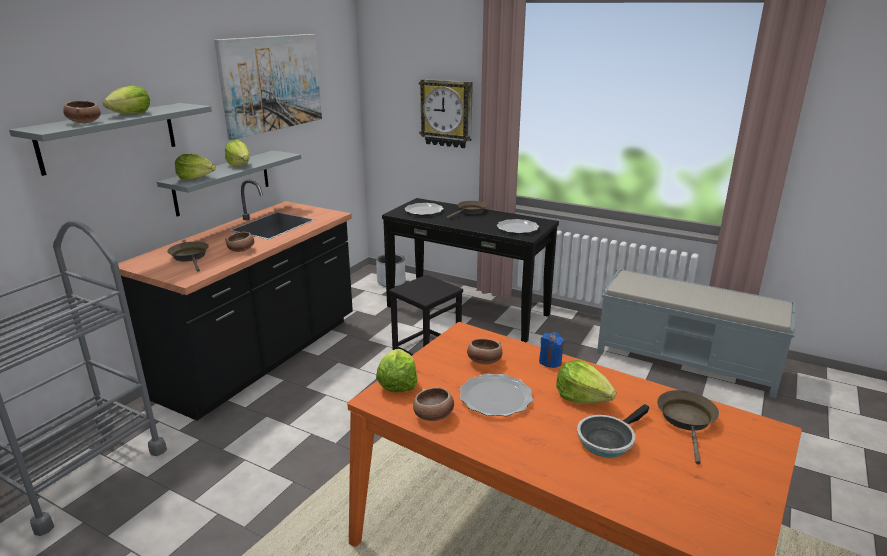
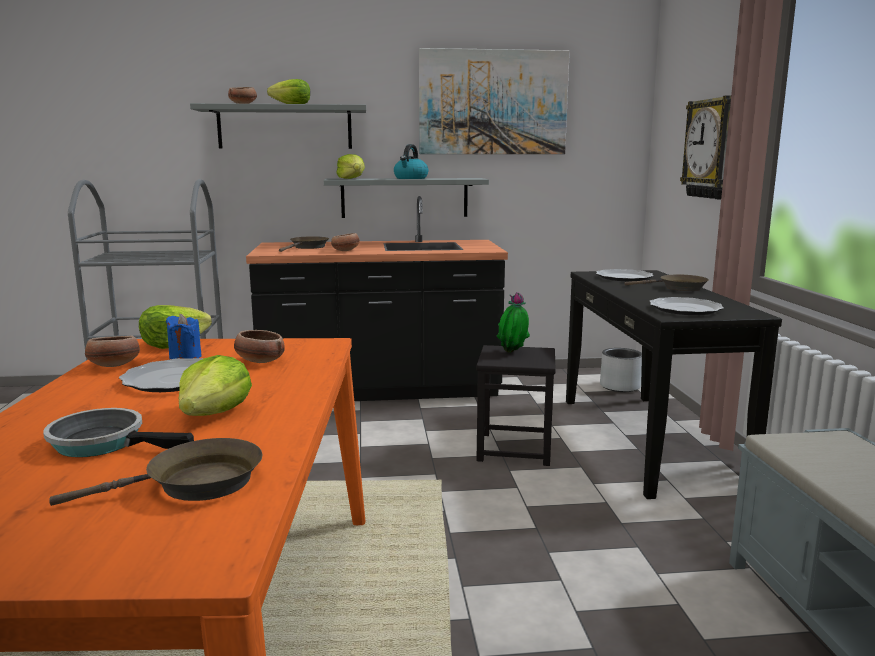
camera: 55 degrees right, 10 degrees down
lettuce [225,140,250,167] -> kettle [394,144,428,179]
blue candle [539,332,564,368] -> blue candle moved to [166,314,202,359]
none -> potted plant [497,292,530,353]

